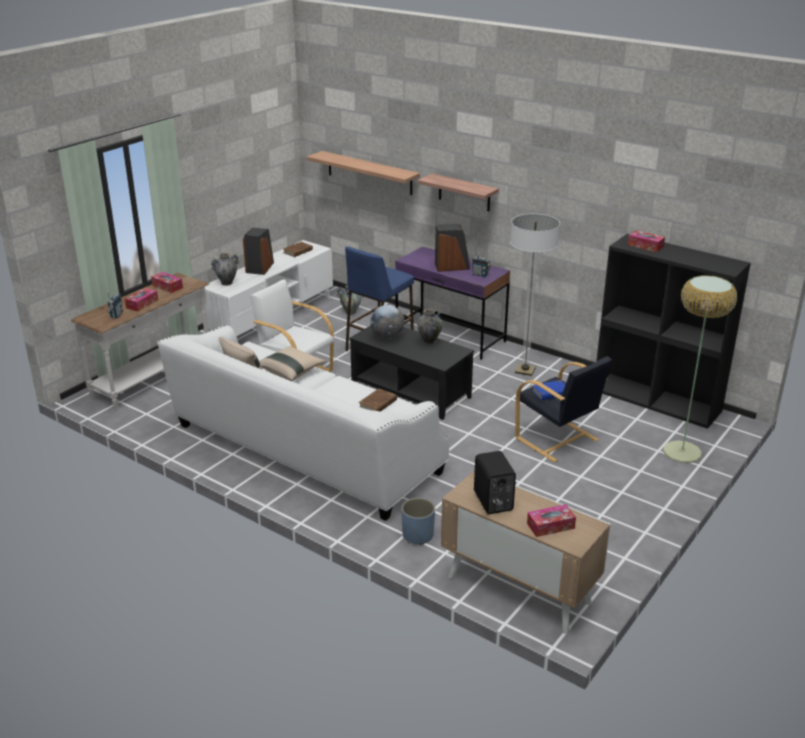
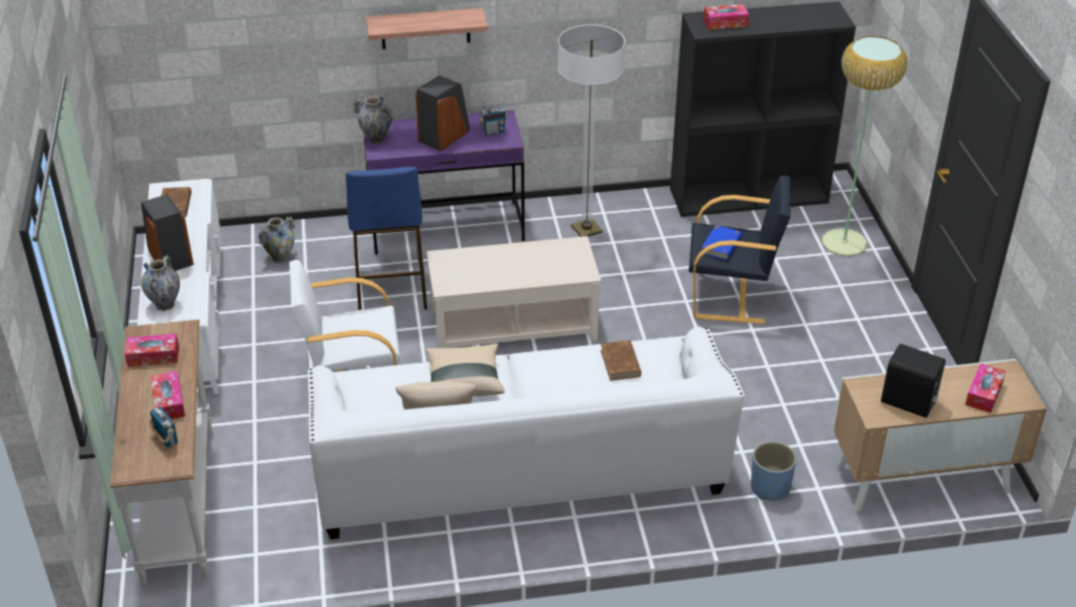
camera: 45 degrees left, 10 degrees up
shelf [307,151,420,195] -> none
black coffee table [349,325,474,420] -> beige coffee table [426,236,601,348]
globe [370,305,405,339] -> none
vase [417,308,442,345] -> vase moved to [354,96,393,144]

